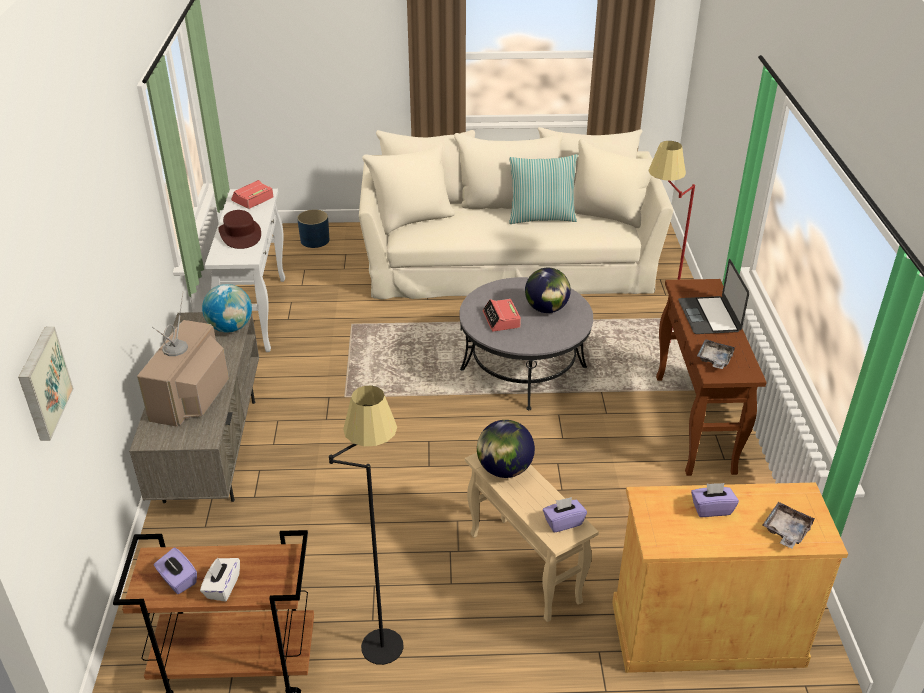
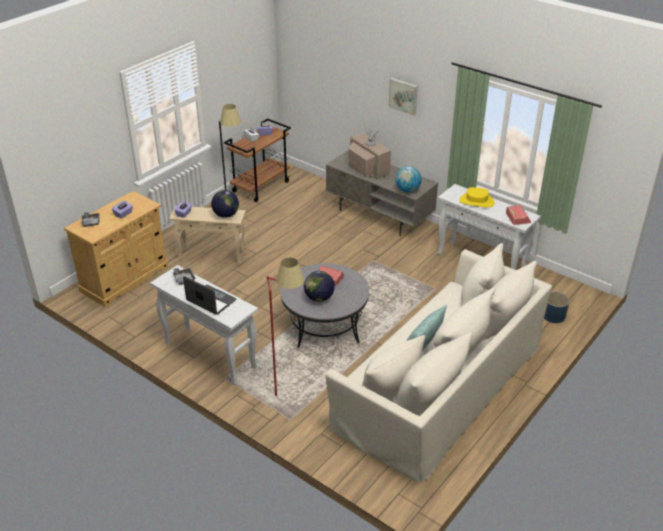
camera: 130 degrees right, 0 degrees up
picture [18,327,74,441] -> picture moved to [388,78,418,116]
brown hat [218,210,261,249] -> yellow hat [459,187,495,208]
brown console table [656,279,767,476] -> white console table [150,265,258,385]

